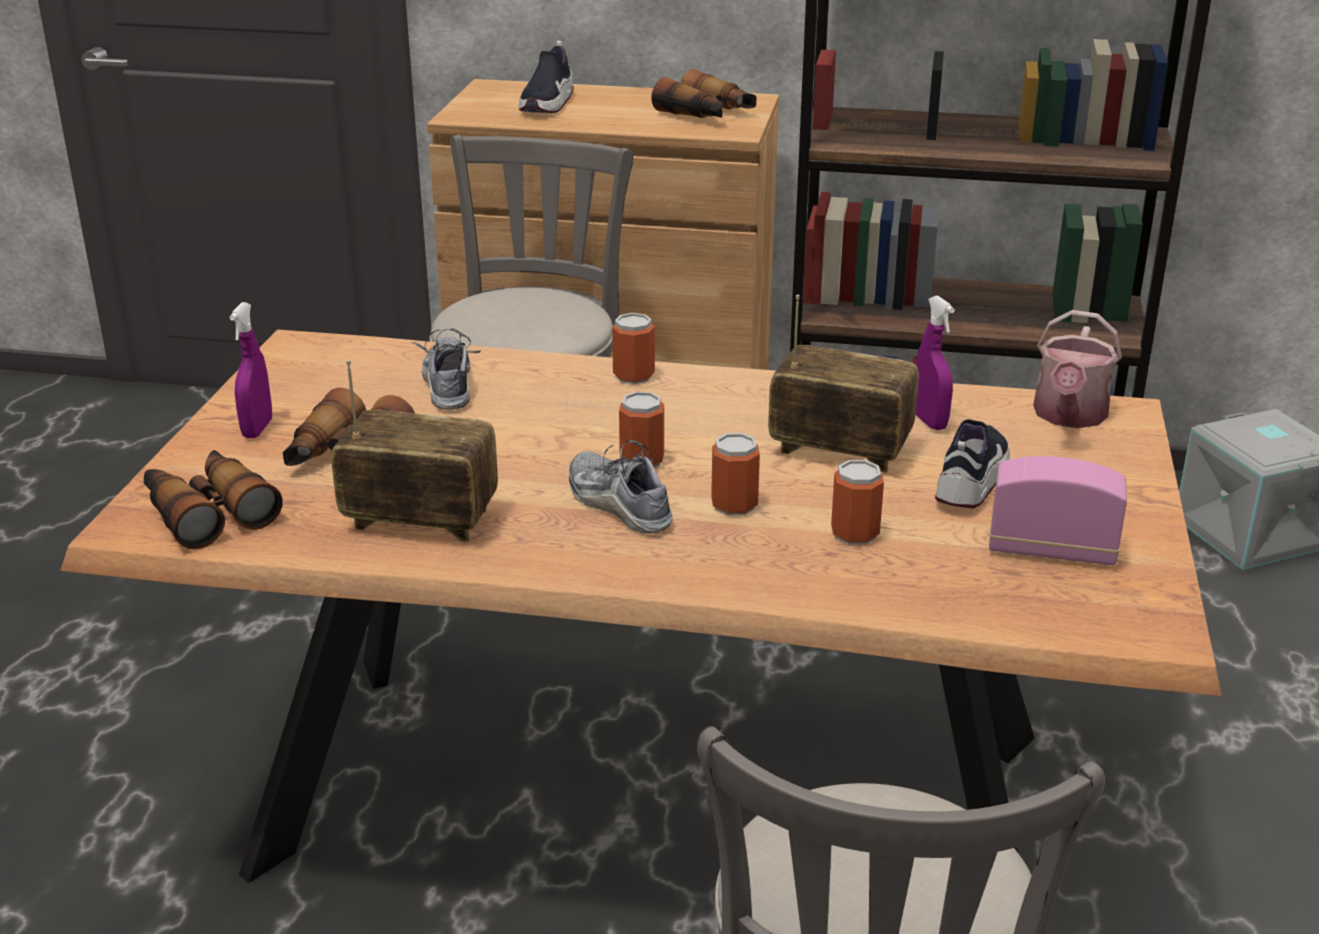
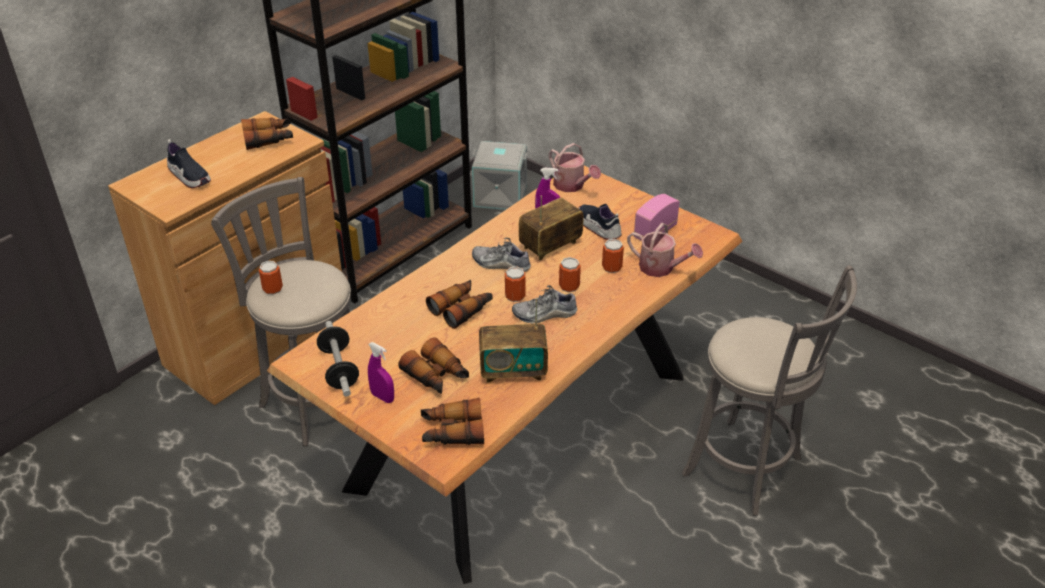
camera: 60 degrees left, 10 degrees up
radio [331,360,498,542] -> radio turned 135 degrees counterclockwise [479,298,548,382]
shoe [412,328,481,410] -> shoe moved to [472,238,531,272]
can [612,313,655,384] -> can moved to [259,261,283,295]
none -> dumbbell [317,321,359,396]
none -> binoculars [426,280,493,329]
none -> watering can [627,223,703,277]

